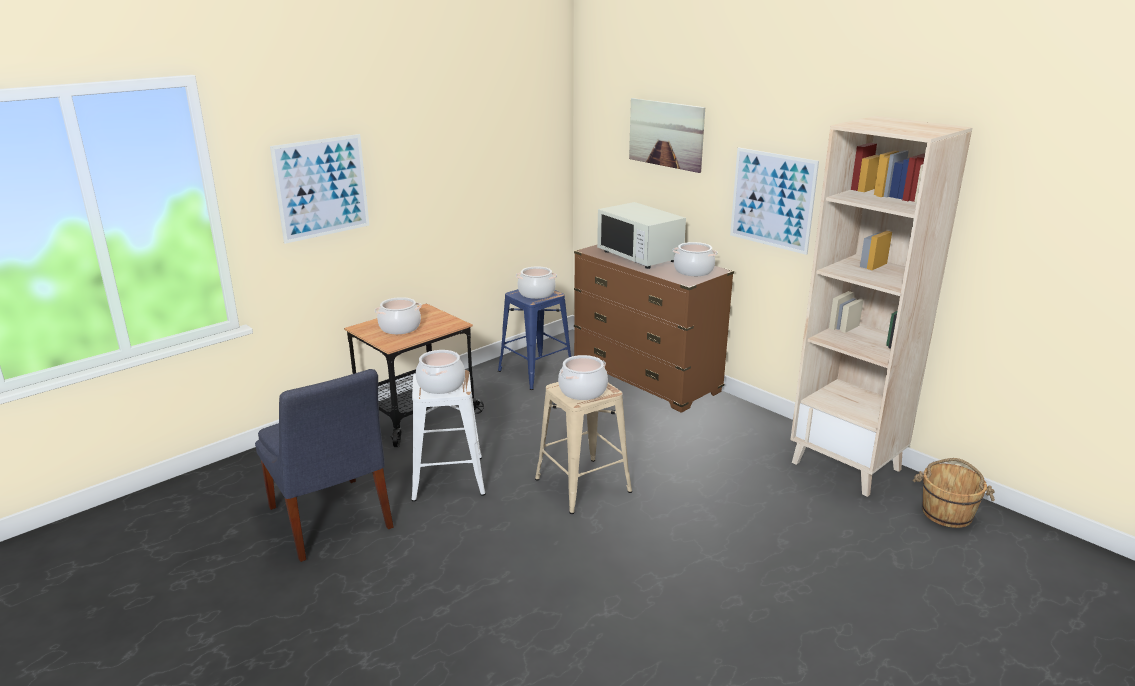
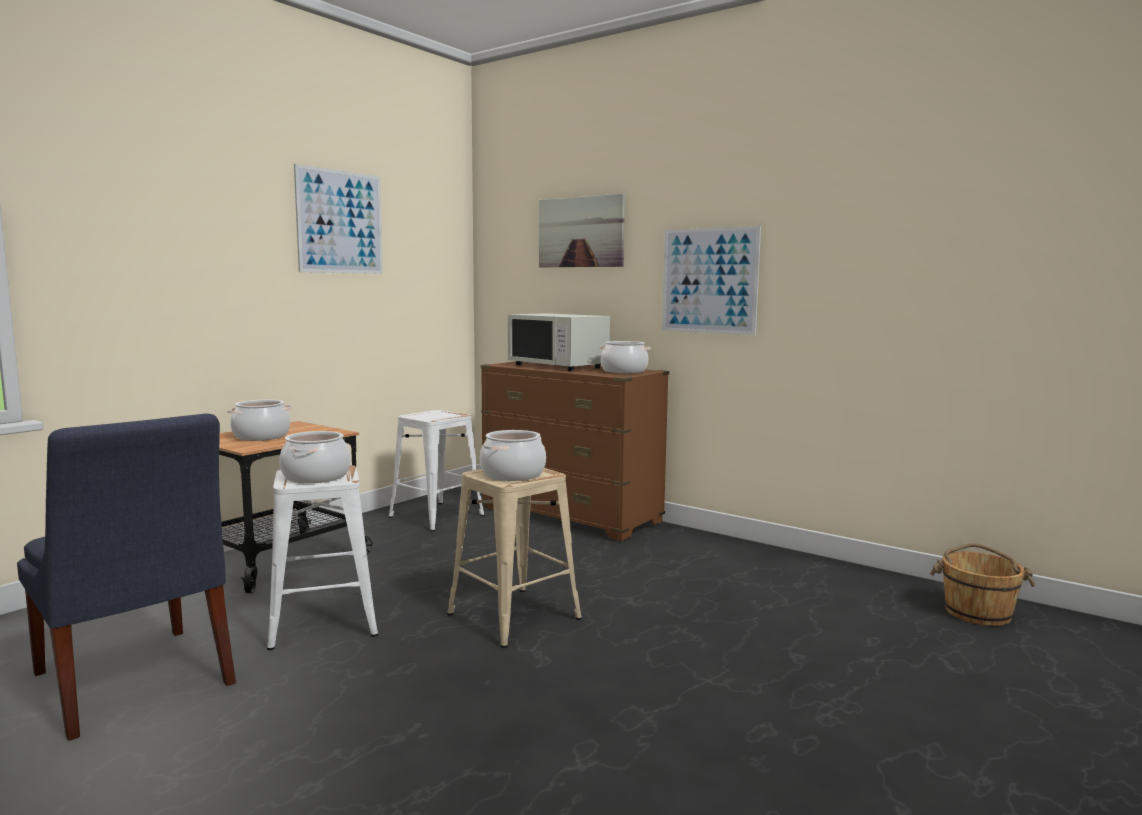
camera: 10 degrees left, 15 degrees down
picture [270,134,369,244] -> picture moved to [294,164,383,274]
blue stool [498,289,571,390] -> white stool [389,410,485,531]
cooking pot [516,266,557,299] -> none
beige bookcase [790,116,972,497] -> none

